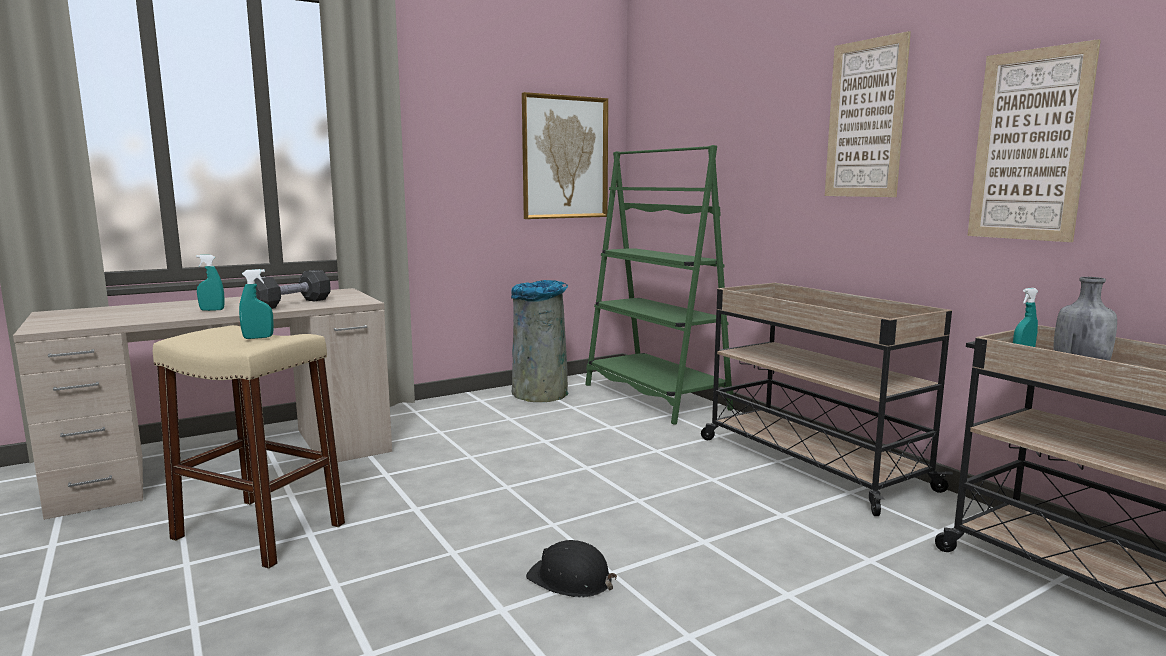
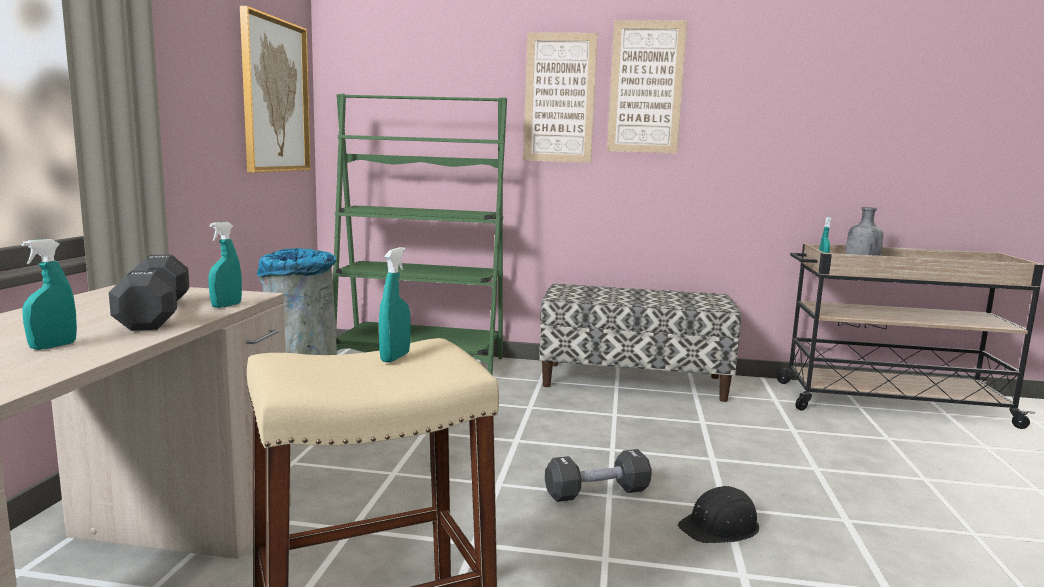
camera: 50 degrees left, 0 degrees up
beige cart [701,283,953,516] -> bench [539,284,741,402]
picture [968,39,1101,242] -> picture moved to [523,32,598,163]
none -> turquoise spray bottle [208,222,242,308]
none -> black dumbbell [545,449,652,502]

